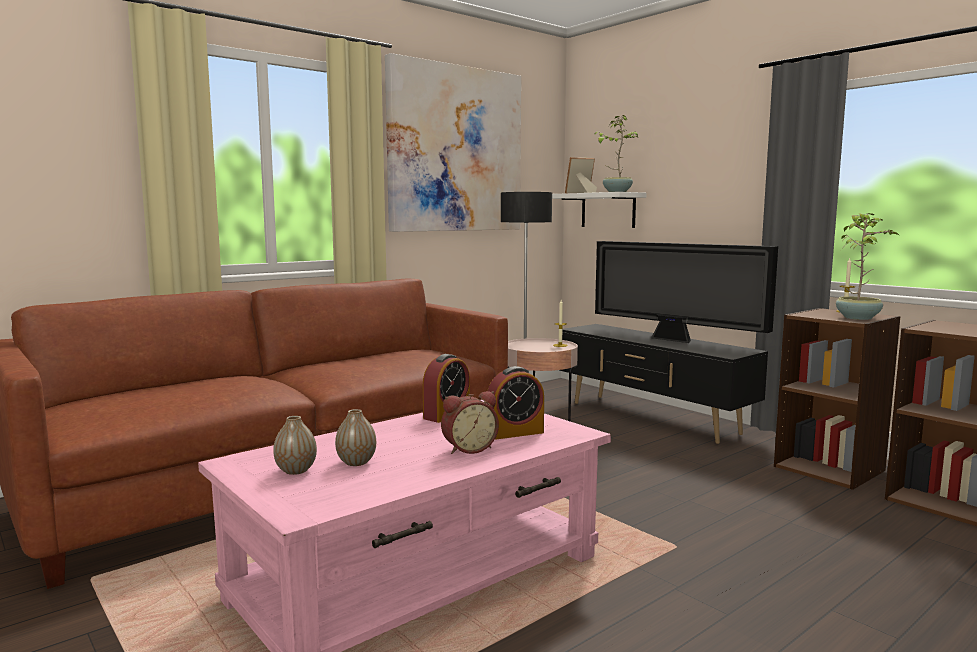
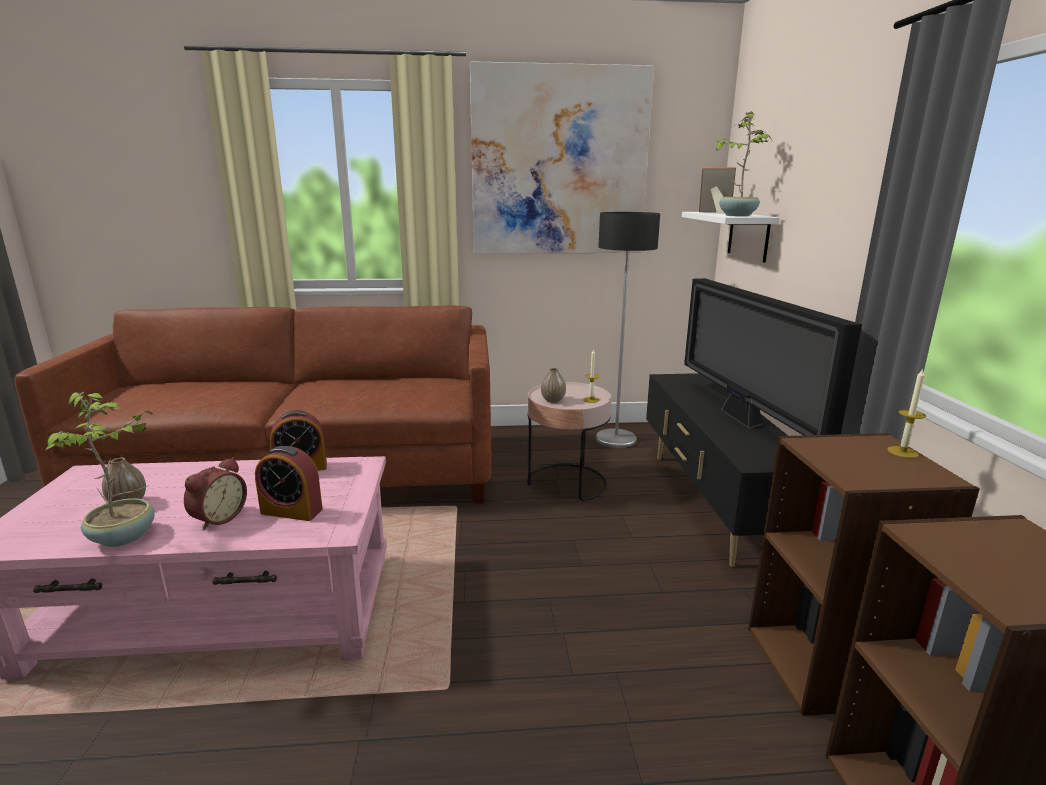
camera: 35 degrees right, 10 degrees up
vase [273,416,317,475] -> vase moved to [541,368,566,403]
alarm clock [441,391,499,454] -> alarm clock turned 75 degrees counterclockwise [184,457,247,530]
potted plant [836,213,899,320] -> potted plant moved to [46,392,155,547]

